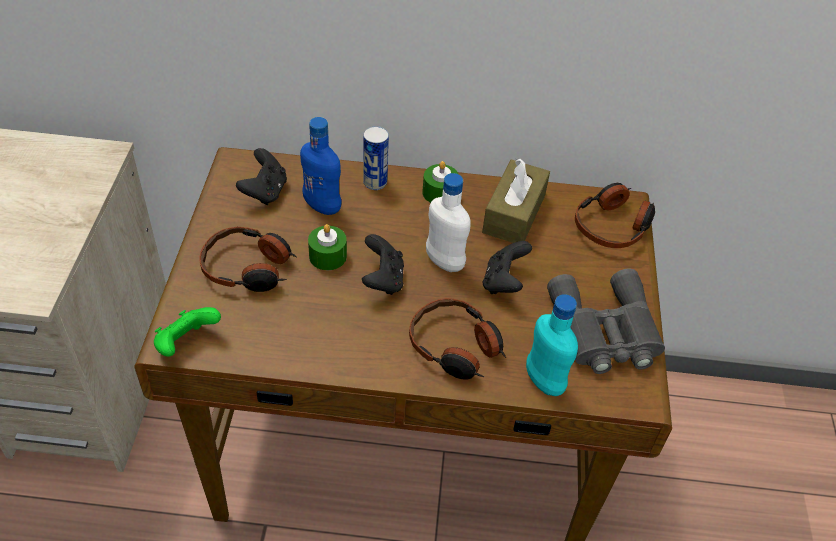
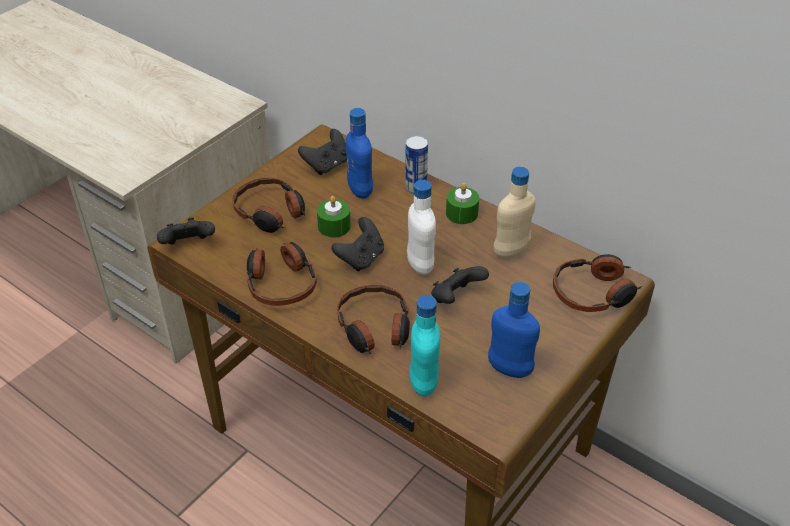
camera: 35 degrees right, 5 degrees down
green game controller [154,307,221,356] -> black game controller [157,218,215,244]
brown tissue box [482,158,550,243] -> beige bottle [494,167,536,259]
grey binoculars [547,269,665,374] -> blue bottle [488,282,540,378]
none -> headphones [247,242,317,306]

